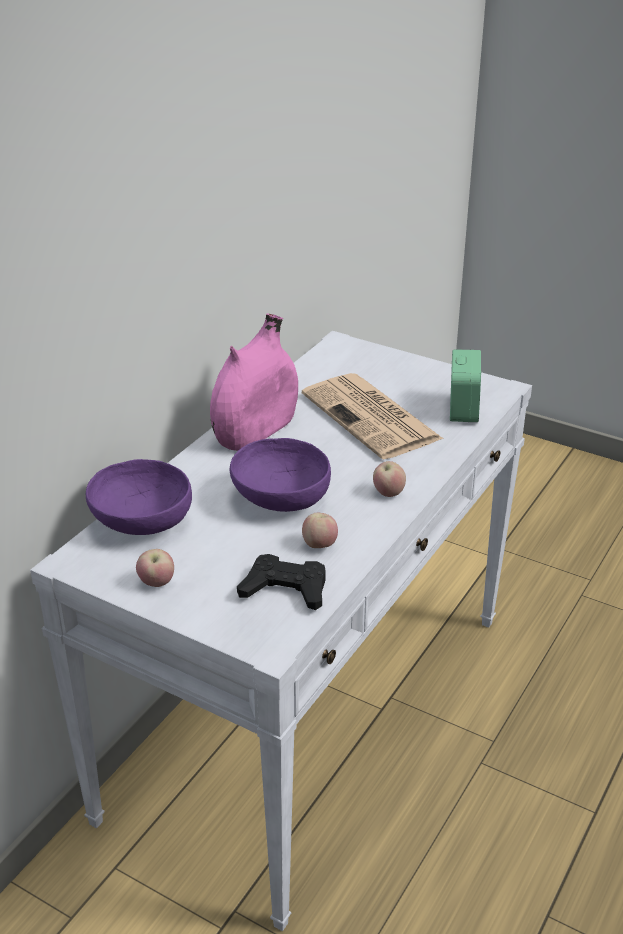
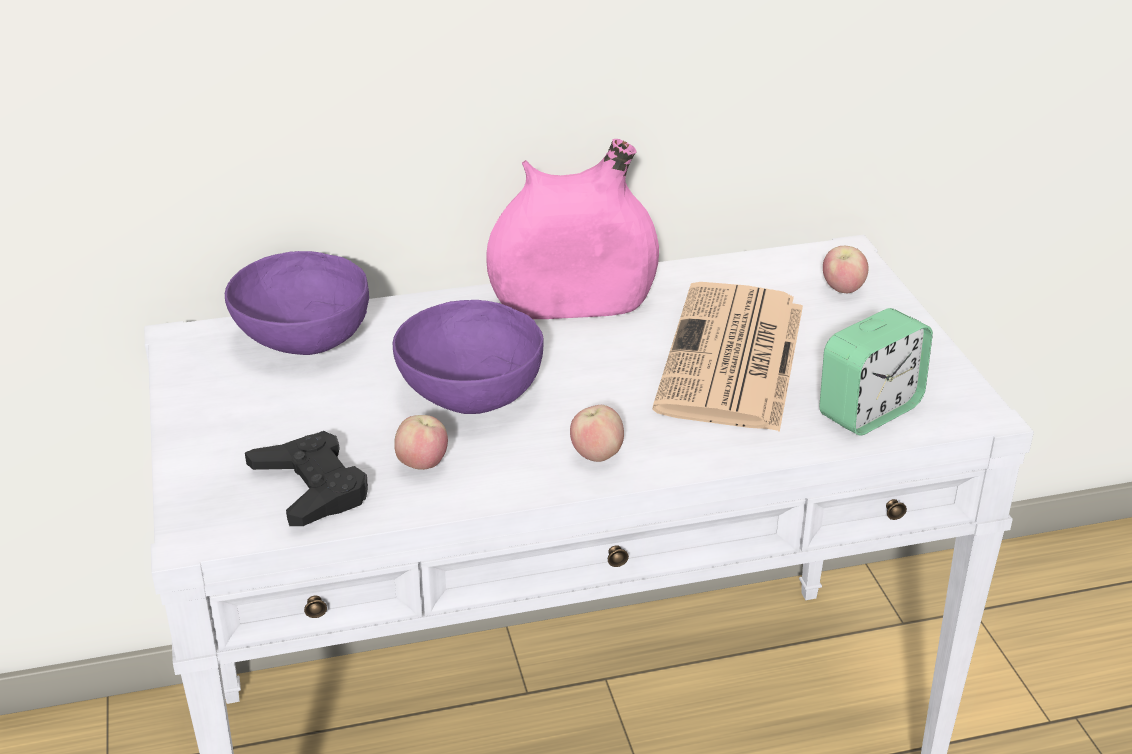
camera: 45 degrees right, 0 degrees up
apple [136,549,174,587] -> apple moved to [823,246,868,293]

